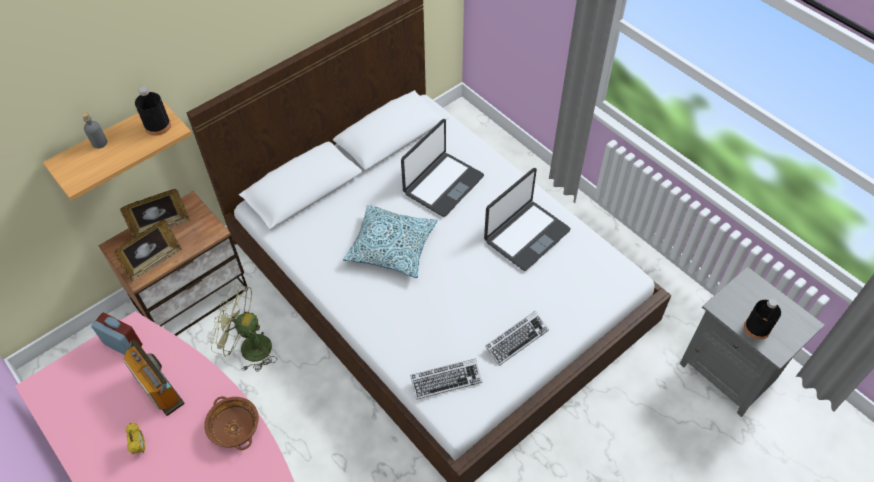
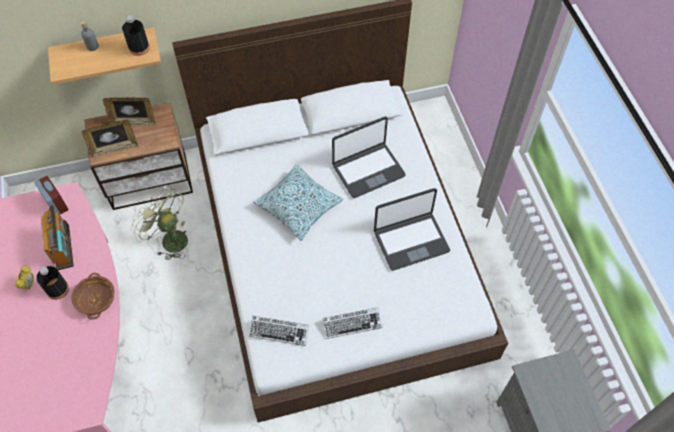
camera: 25 degrees right, 5 degrees up
black bottle [744,299,781,340] -> black bottle moved to [36,266,69,300]

